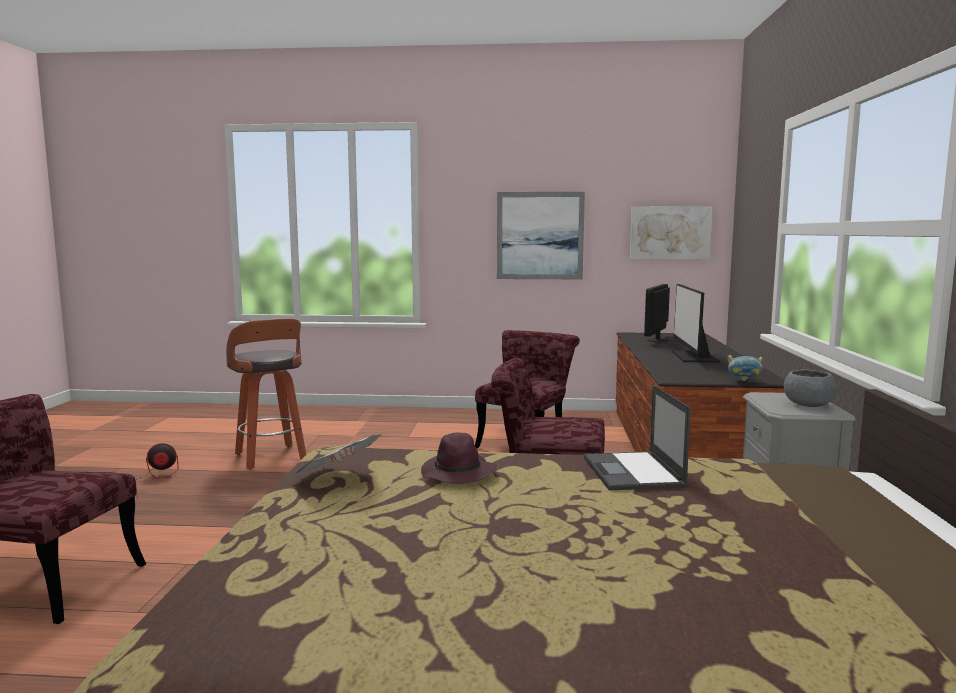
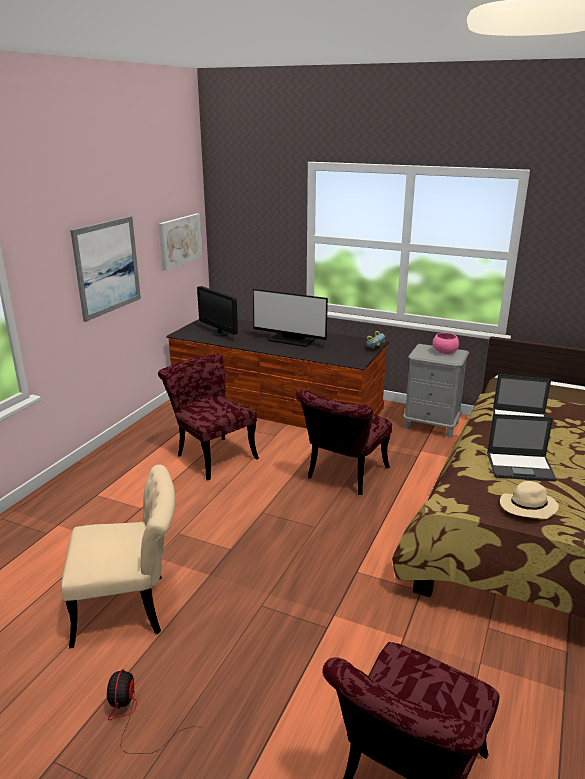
camera: 70 degrees left, 15 degrees up
stool [226,318,306,470] -> beige chair [61,465,175,648]
newspaper [291,434,382,476] -> beige hat [500,481,559,519]
purple hat [421,433,497,483] -> laptop [487,414,557,482]
grey bowl [784,370,837,407] -> pink bowl [433,333,459,354]

